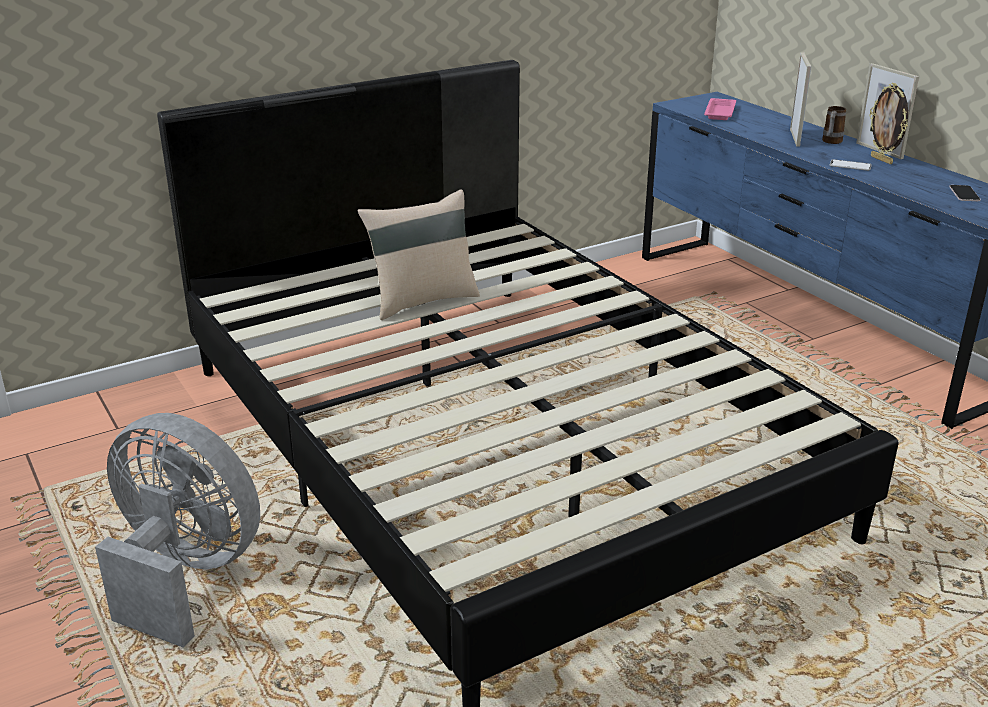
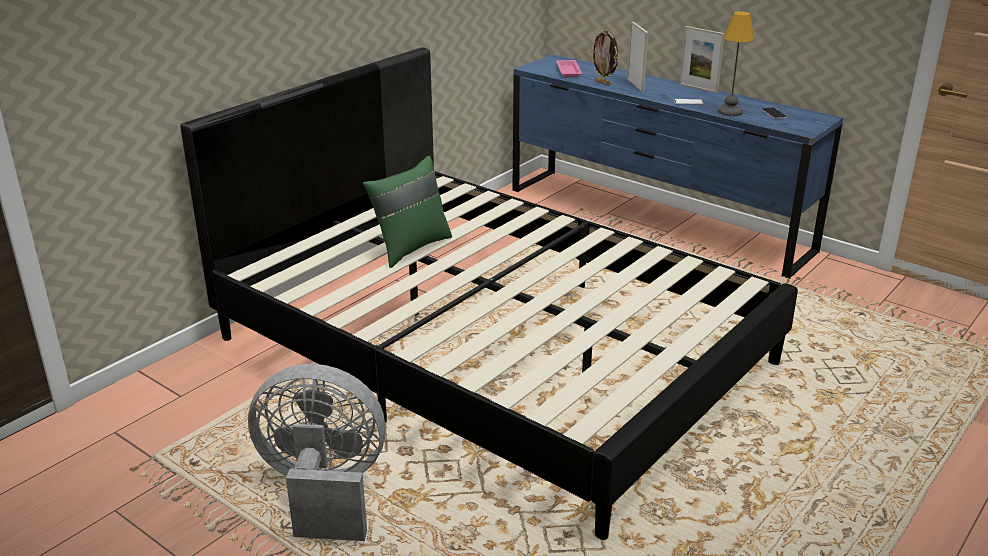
camera: 20 degrees left, 0 degrees up
beige pillow [358,189,480,320] -> green pillow [363,156,452,268]
mug [822,106,846,144] -> none
picture frame [870,83,908,164] -> picture frame moved to [590,29,619,85]
none -> table lamp [718,11,754,116]

